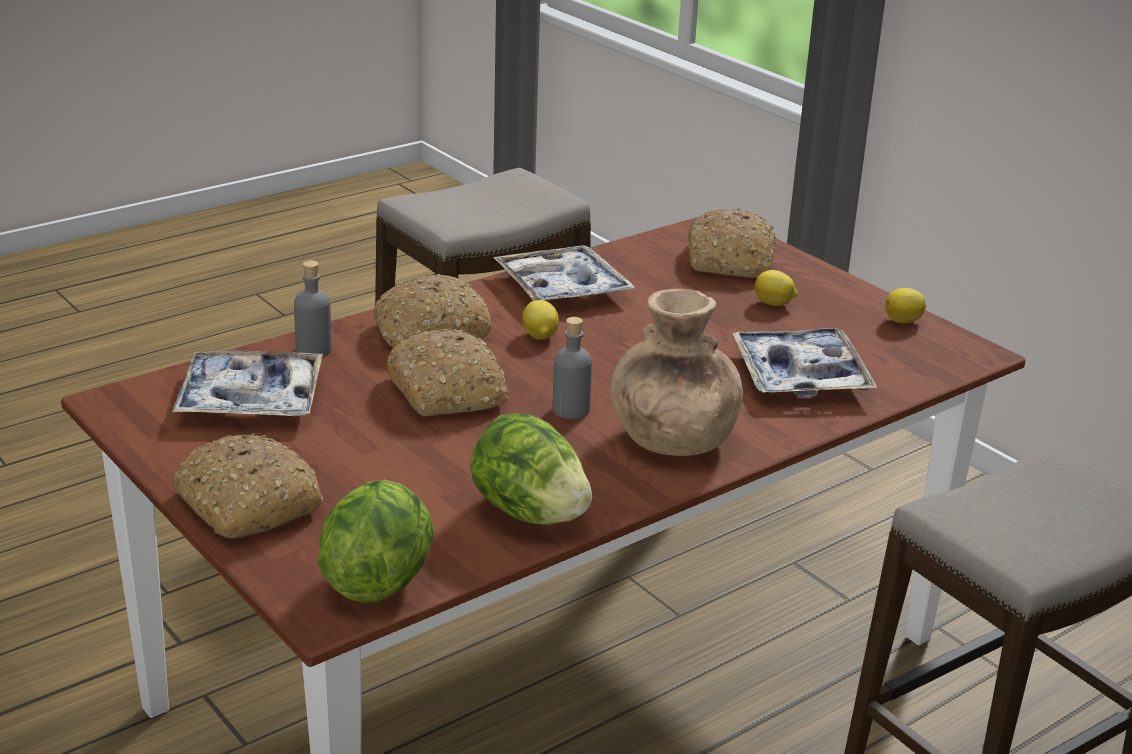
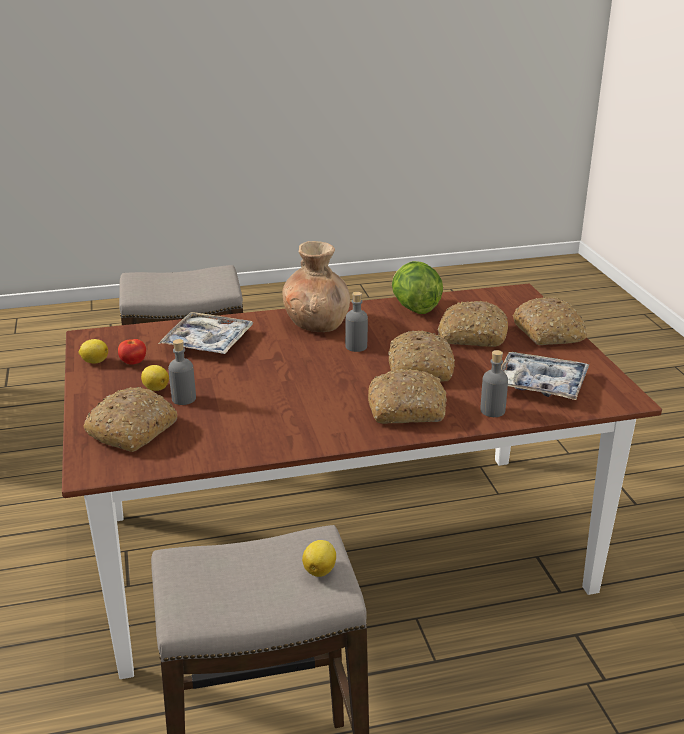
camera: 155 degrees left, 0 degrees up
lettuce [318,480,434,603] -> none
tray [493,245,636,301] -> none
lemon [522,300,559,340] -> lemon moved to [302,540,336,577]
none -> tomato [118,339,146,365]
none -> grey bottle [168,339,196,405]
none -> bread [437,301,508,347]

